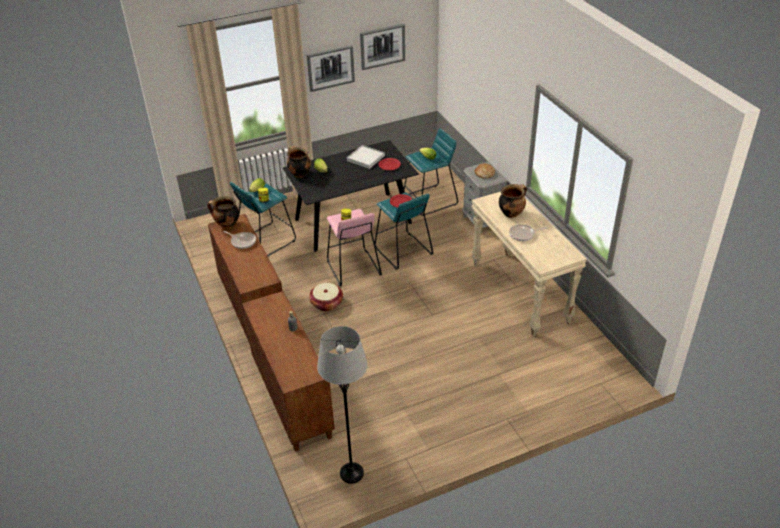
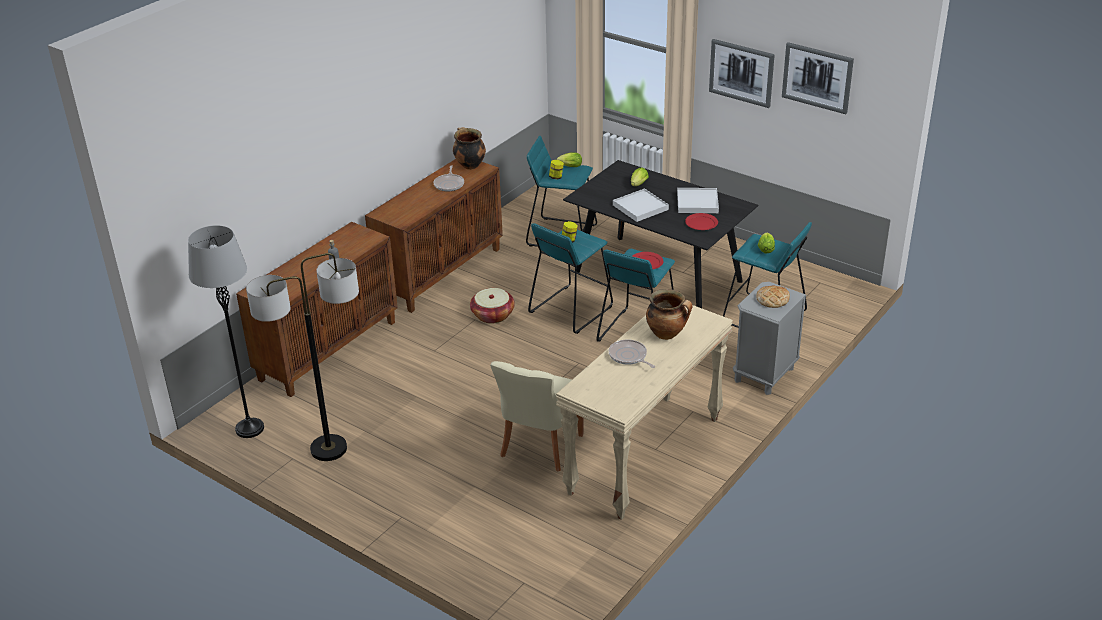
camera: 60 degrees right, 5 degrees down
cooking pot [287,146,311,178] -> none
pink stool [327,209,382,286] -> turquoise stool [528,223,613,334]
none -> floor lamp [246,253,359,461]
none -> beige chair [490,361,584,472]
none -> white tray [613,188,669,222]

